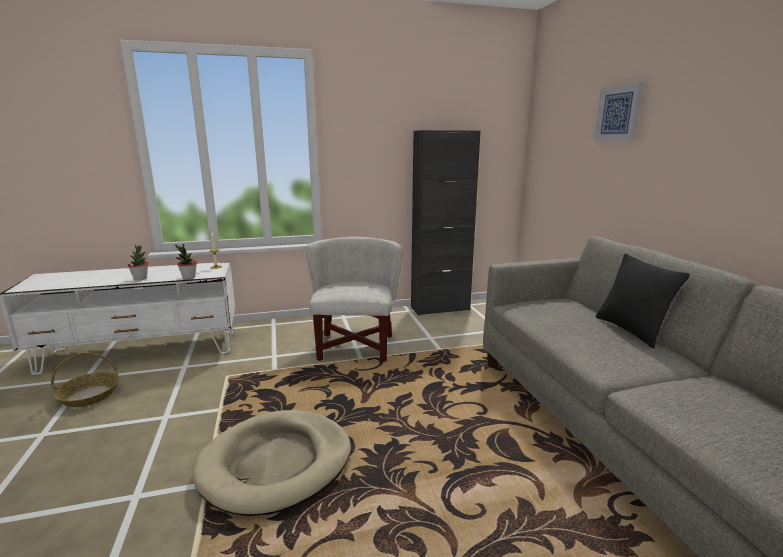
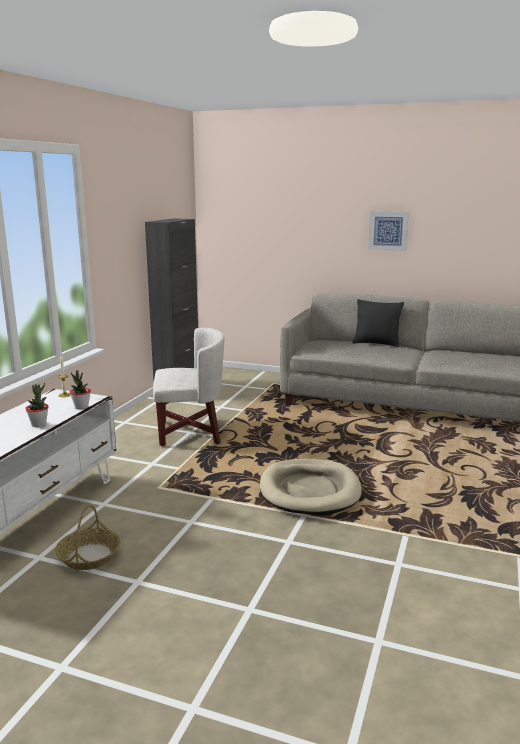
camera: 55 degrees left, 0 degrees up
white armchair [306,237,402,362] -> white armchair turned 135 degrees clockwise [153,328,225,446]
picture [594,82,643,141] -> picture moved to [368,211,409,251]

